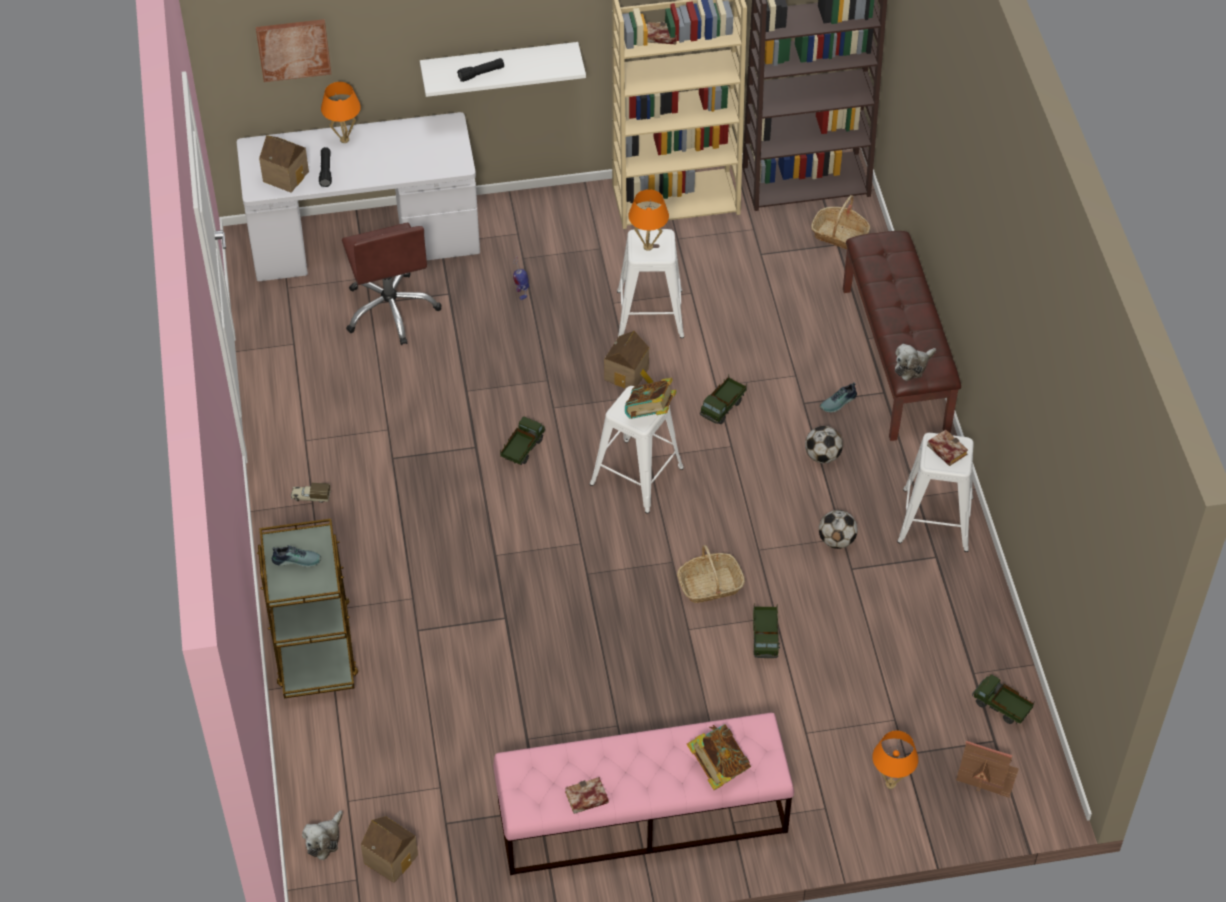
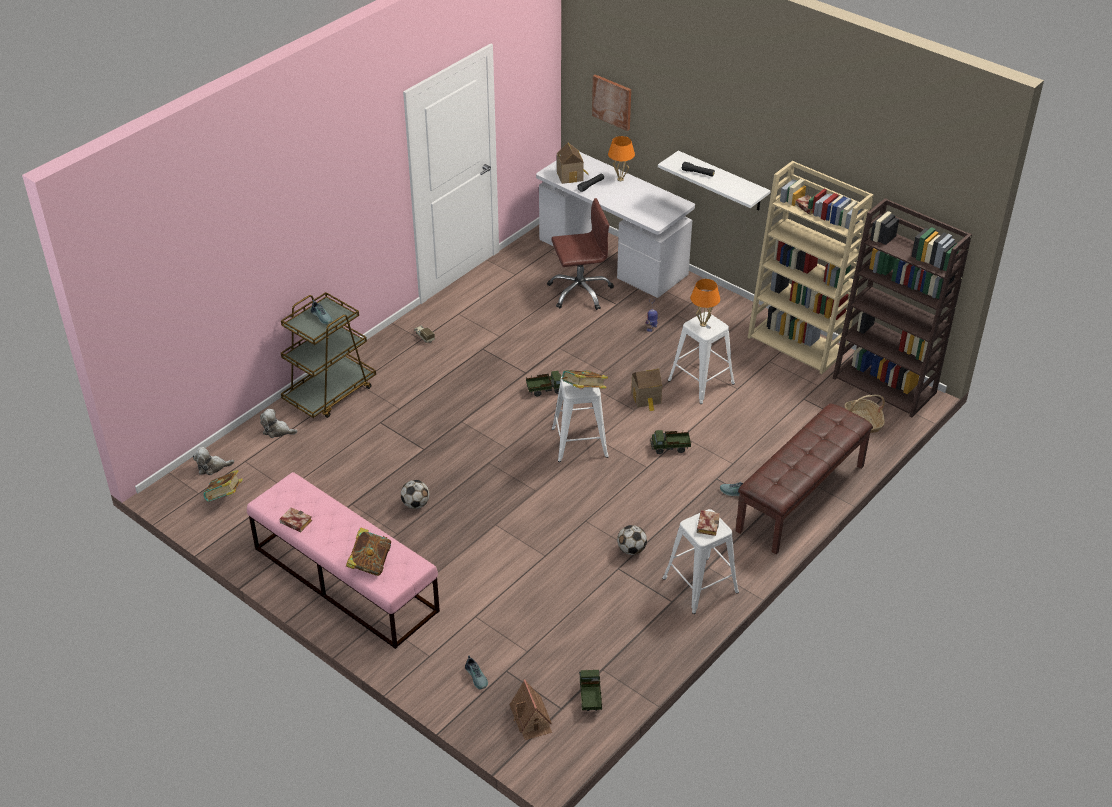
camera: 50 degrees right, 10 degrees down
brown office chair [342,222,441,345] -> brown office chair turned 135 degrees counterclockwise [547,198,614,310]
toy house [361,816,418,883] -> book [203,470,243,502]
basket [677,545,745,603] -> none
toy truck [753,604,780,658] -> none
football [805,426,843,464] -> football moved to [401,480,429,509]
orange table lamp [872,731,918,789] -> shoe [465,656,488,690]
plush toy [895,344,936,381] -> plush toy moved to [260,409,297,438]

